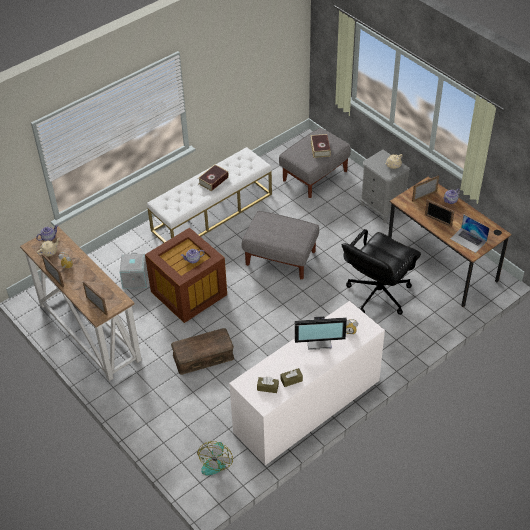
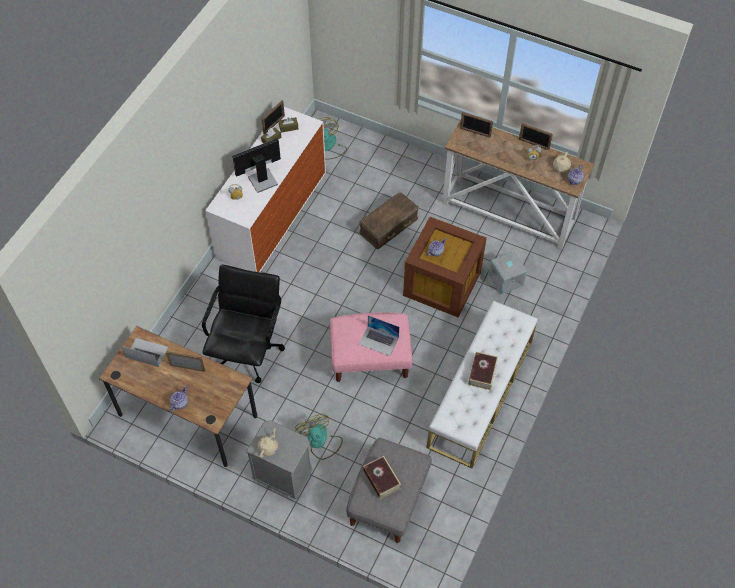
camera: 155 degrees right, 10 degrees up
grey ottoman [242,211,319,279] -> pink ottoman [330,312,412,382]
picture frame [412,175,439,202] -> picture frame moved to [262,100,285,134]
none -> fan [295,414,343,460]
none -> laptop [359,315,399,356]

